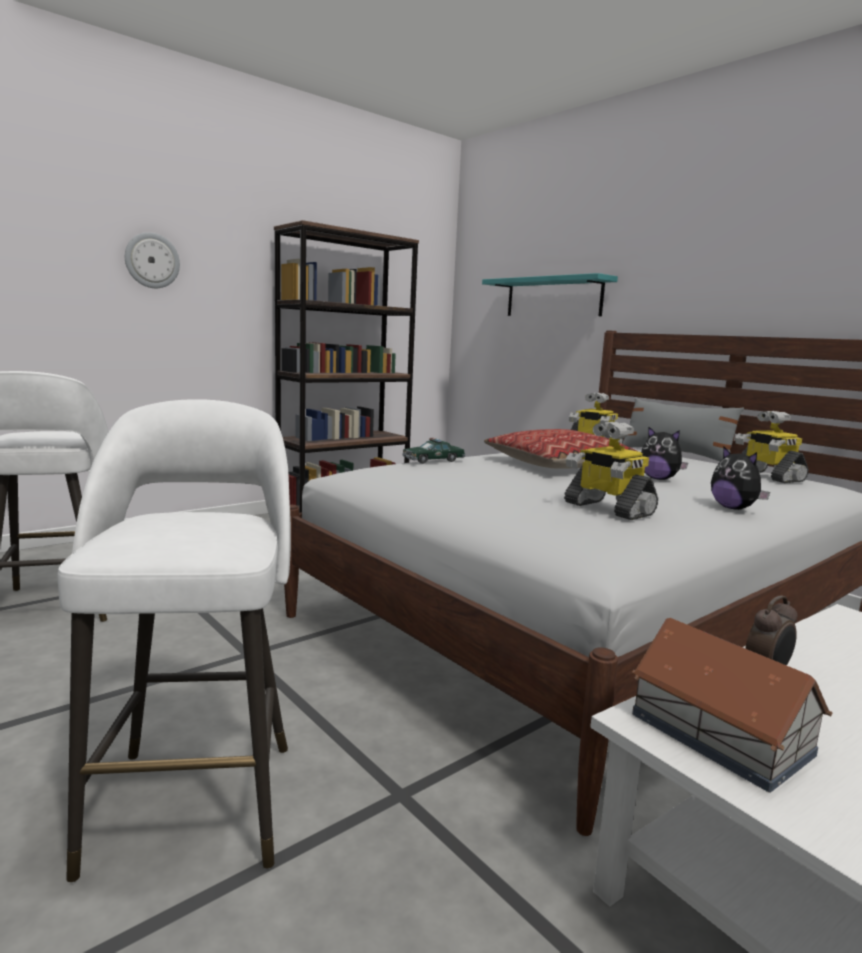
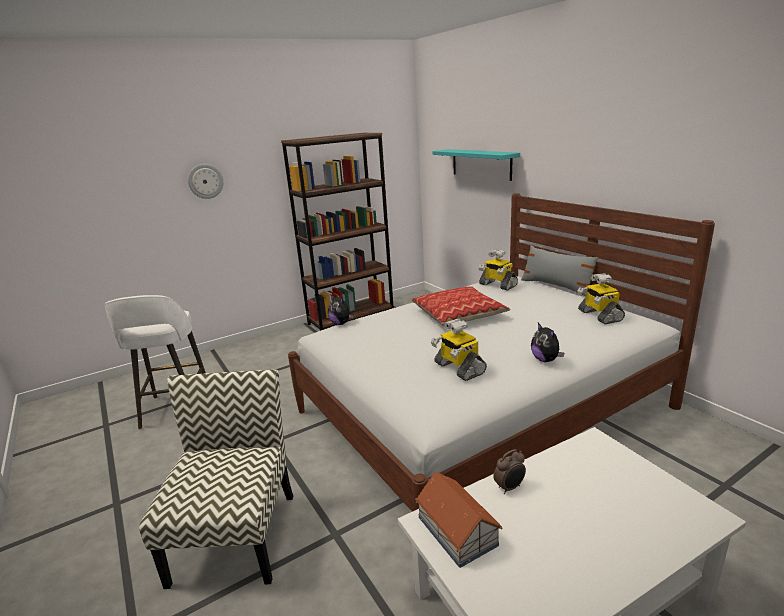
camera: 10 degrees right, 10 degrees up
white stool [58,399,291,882] -> chair [139,370,293,589]
toy car [402,438,465,464] -> none
plush toy [641,427,688,480] -> plush toy moved to [328,294,354,325]

